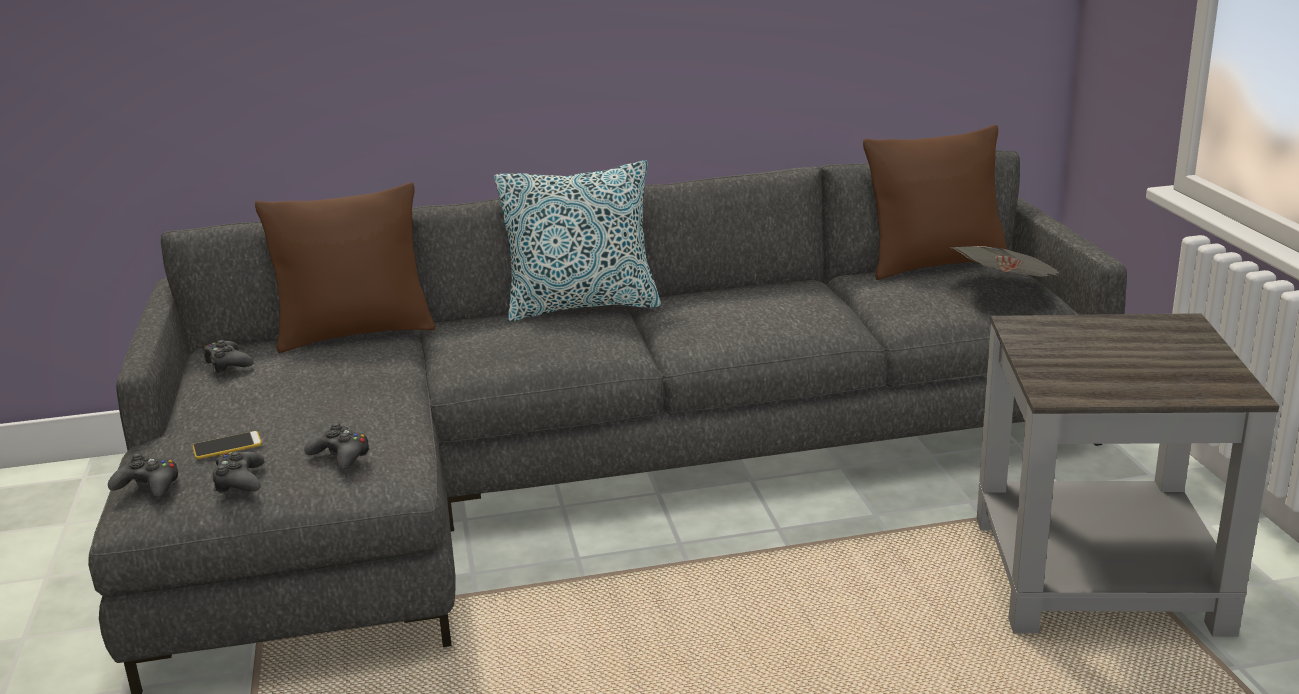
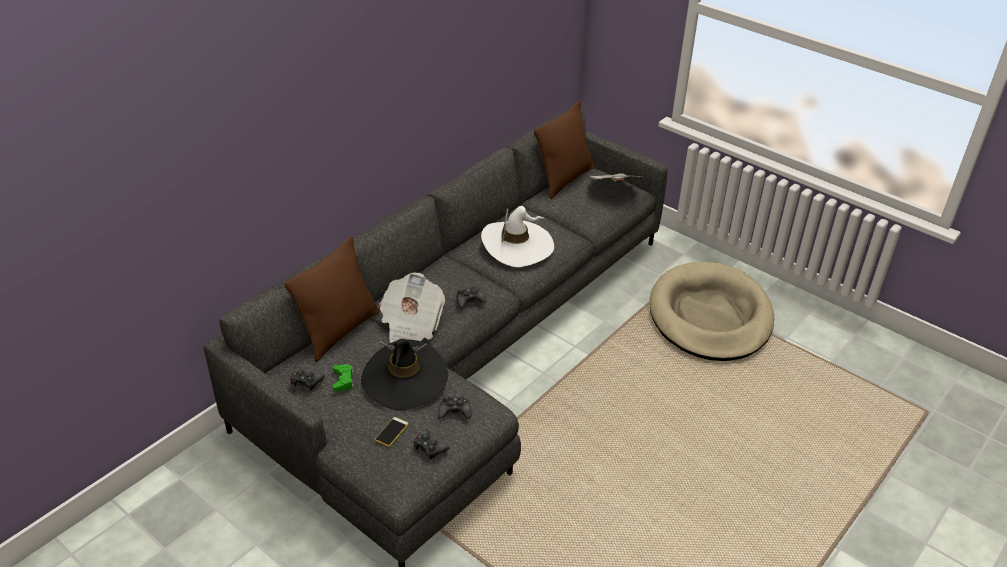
camera: 40 degrees left, 15 degrees up
black game controller [108,453,178,497] -> black game controller moved to [457,287,486,309]
pillow [494,160,661,322] -> none
grey side table [977,313,1279,637] -> beige dog bed [649,262,774,361]
none -> green game controller [333,364,354,391]
none -> black hat [361,339,448,410]
none -> newspaper [379,273,445,343]
none -> white hat [481,206,554,267]

